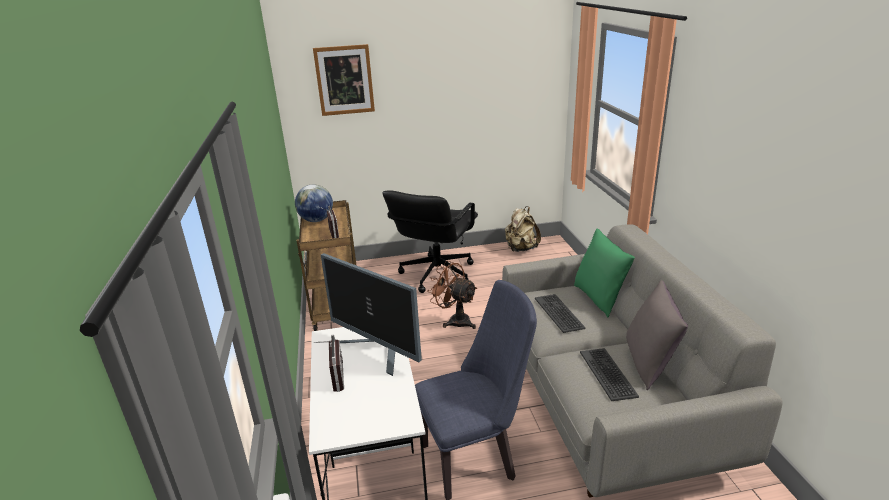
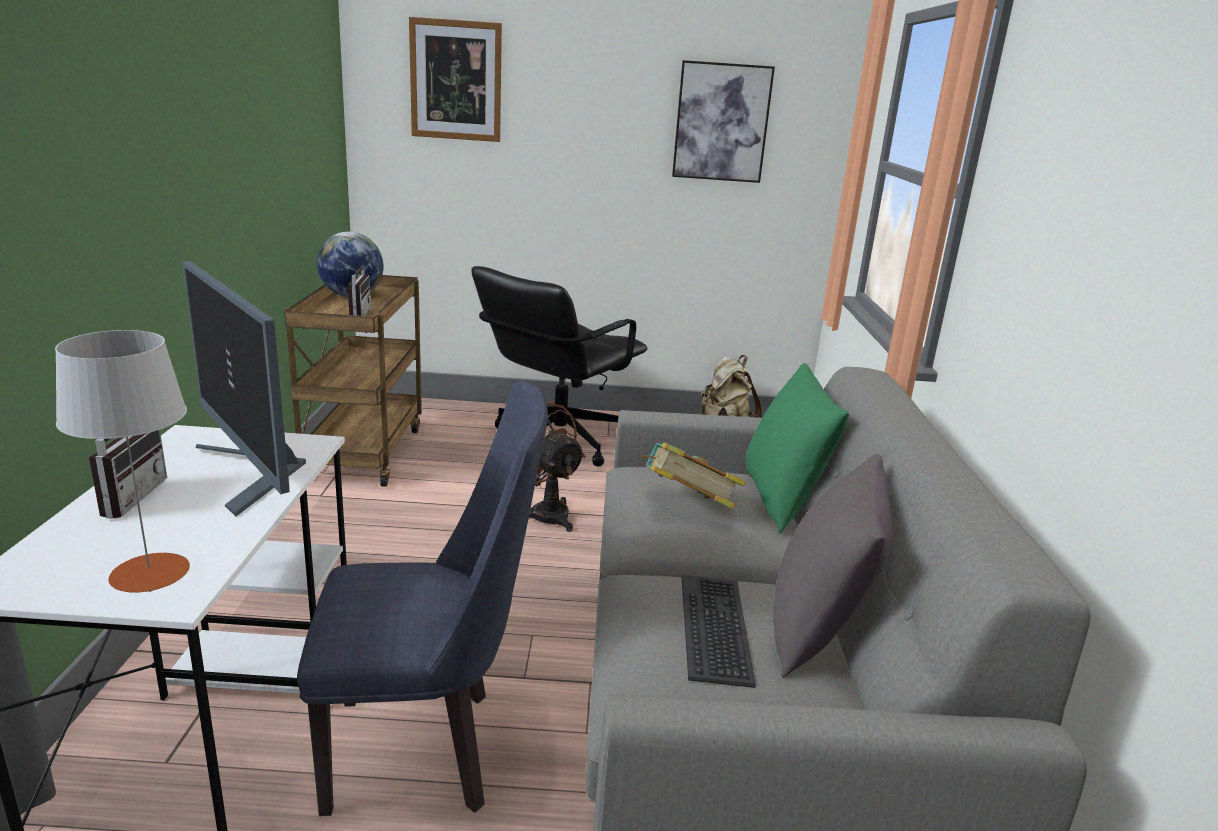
camera: 10 degrees right, 5 degrees down
keyboard [535,294,586,333] -> book [641,443,746,509]
none -> grey table lamp [55,330,190,593]
none -> picture [672,60,775,183]

